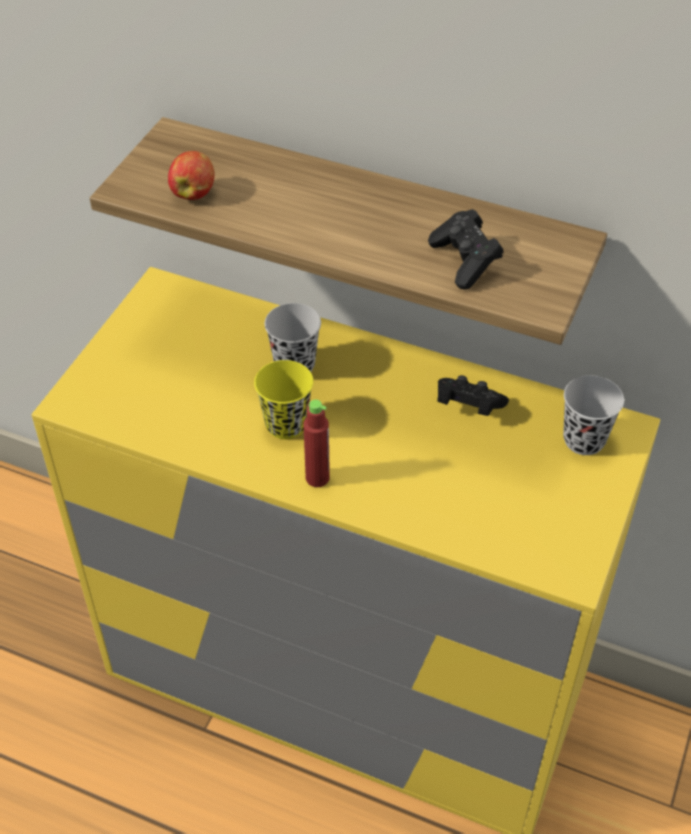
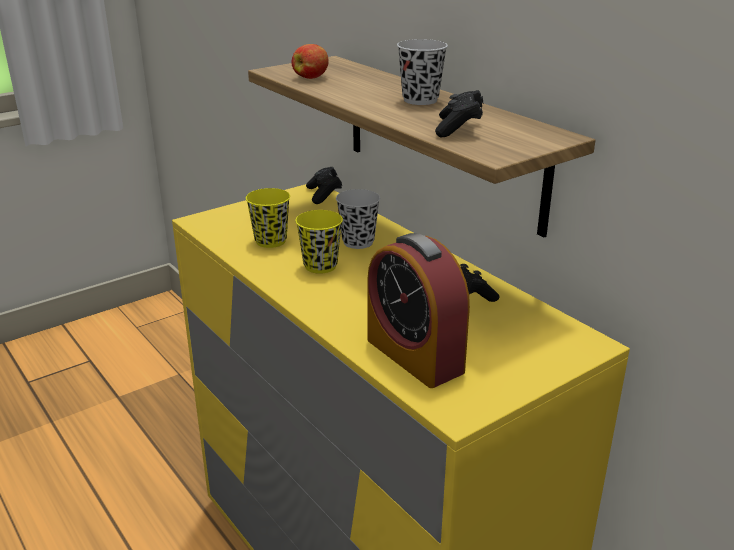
camera: 30 degrees right, 20 degrees down
red bottle [304,400,330,487] -> none
black cup [563,375,624,455] -> black cup moved to [397,39,448,105]
none -> yellow cup [246,188,290,248]
none -> black game controller [306,167,342,204]
none -> alarm clock [367,233,470,388]

